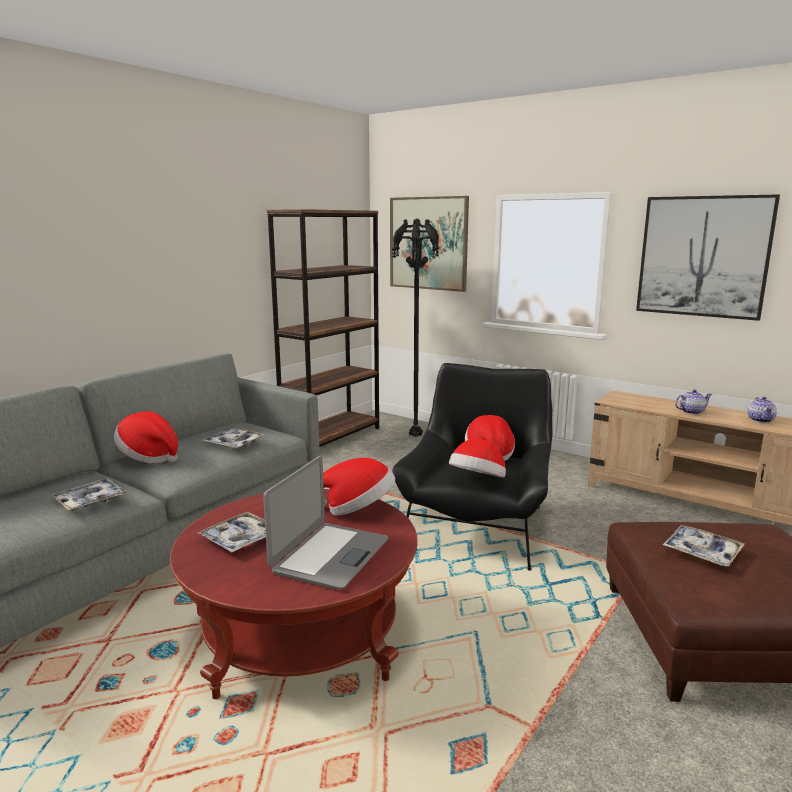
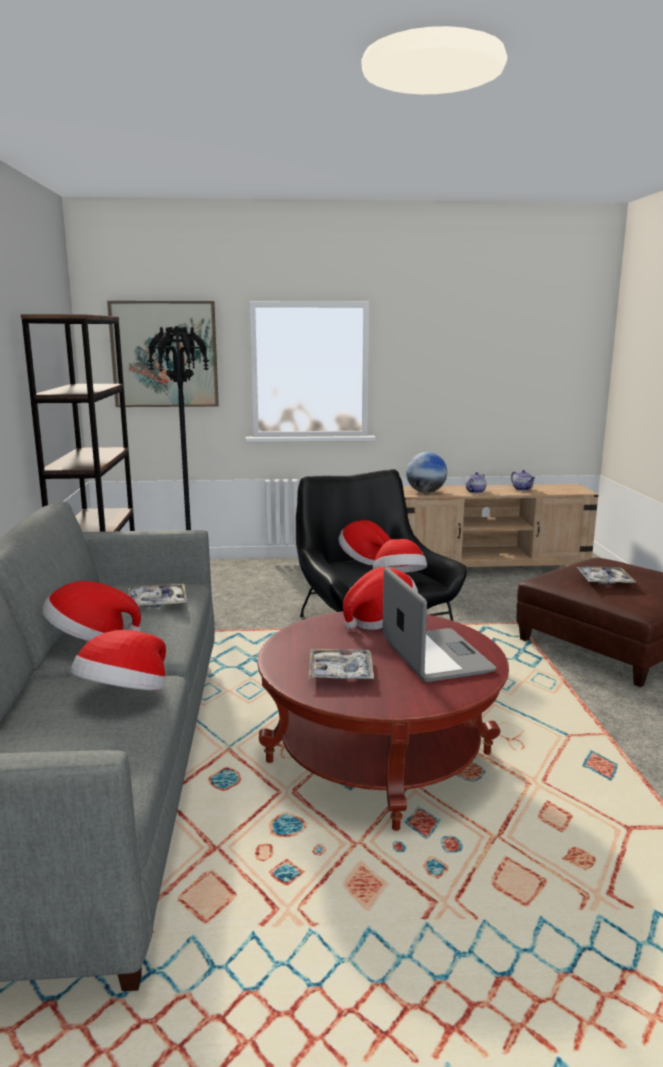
camera: 40 degrees left, 0 degrees up
tray [52,478,128,511] -> hat [71,630,166,690]
picture [636,194,780,321] -> none
none -> globe [406,452,447,493]

